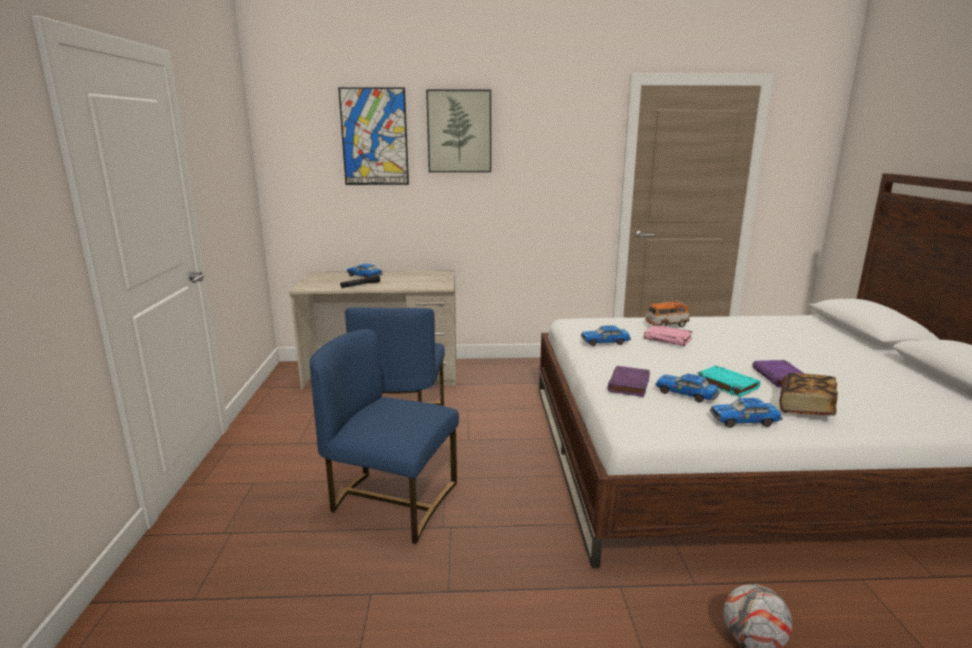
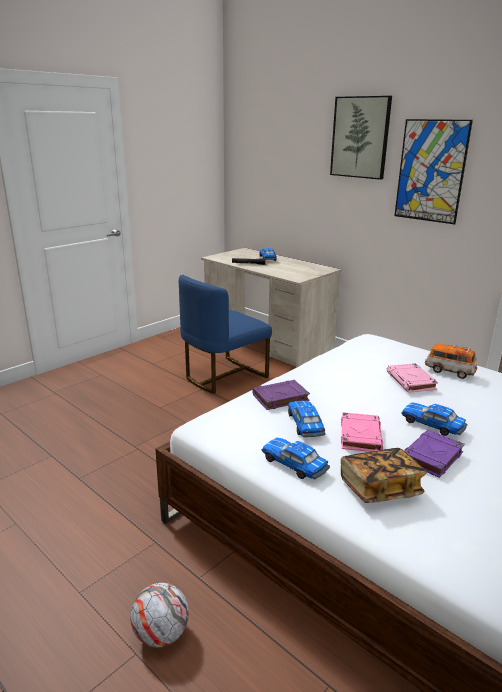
camera: 45 degrees right, 5 degrees up
blue chair [310,329,459,544] -> none
picture [338,87,409,185] -> picture moved to [394,119,473,224]
toy car [581,325,631,346] -> toy car moved to [401,402,467,436]
turquoise book [697,365,760,397] -> pink book [341,412,383,452]

